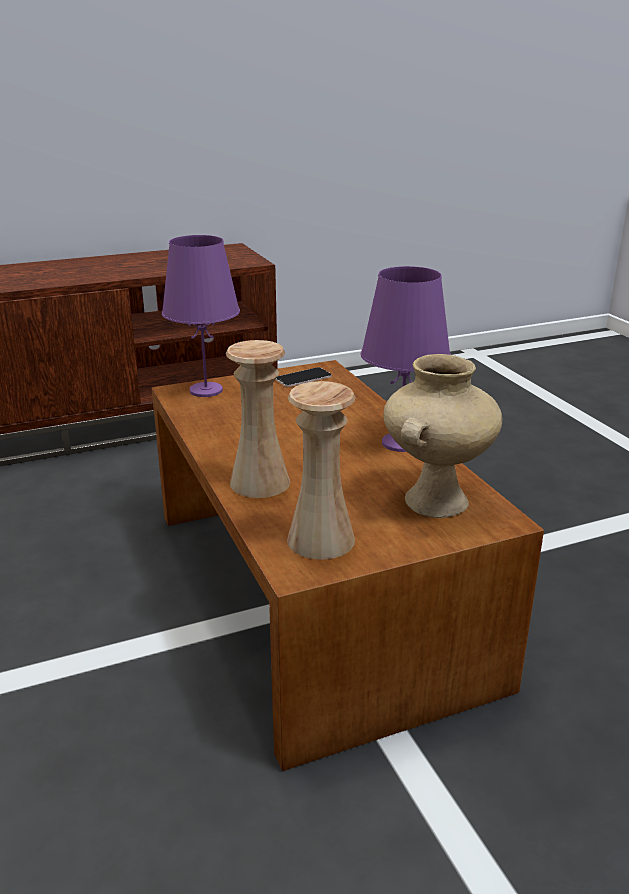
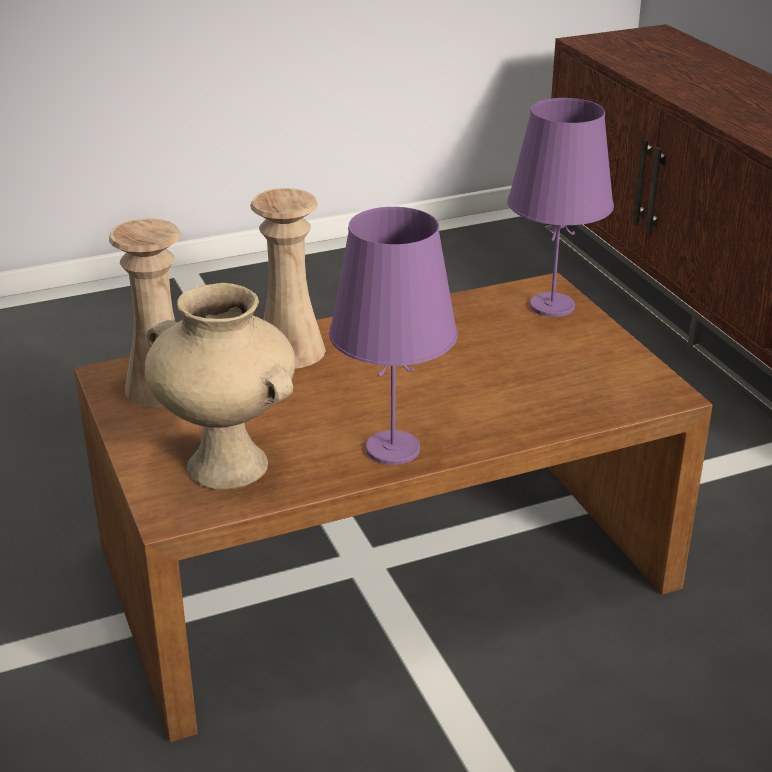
camera: 90 degrees right, 5 degrees up
phone [275,367,332,387] -> none

